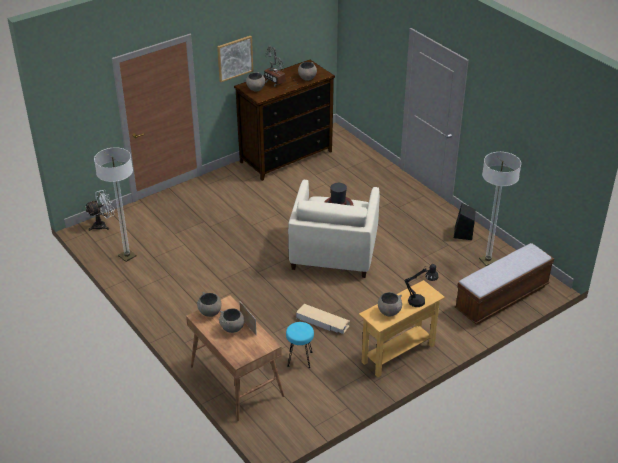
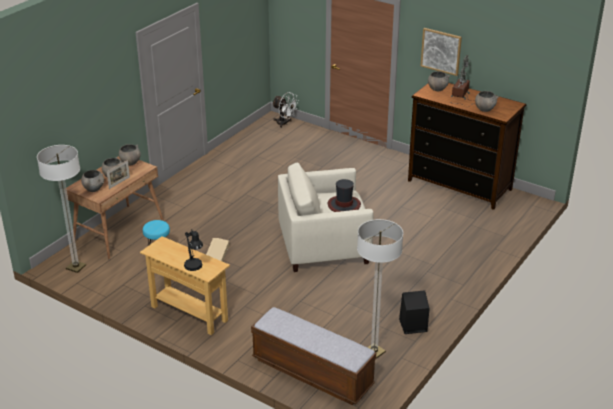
camera: 70 degrees right, 5 degrees down
floor lamp [94,147,137,262] -> floor lamp moved to [37,145,86,273]
grey bowl [378,292,402,316] -> grey bowl moved to [81,170,104,192]

